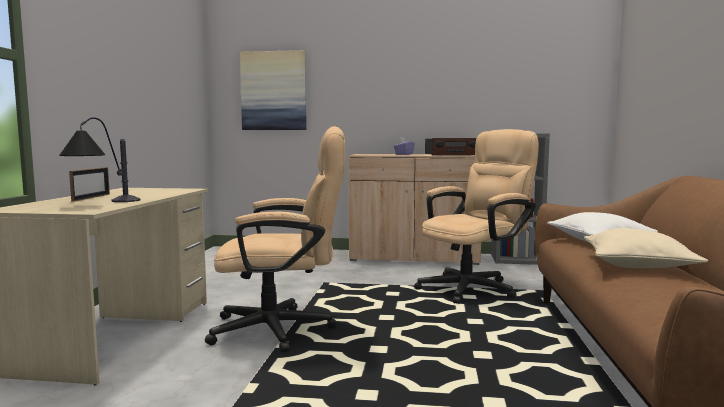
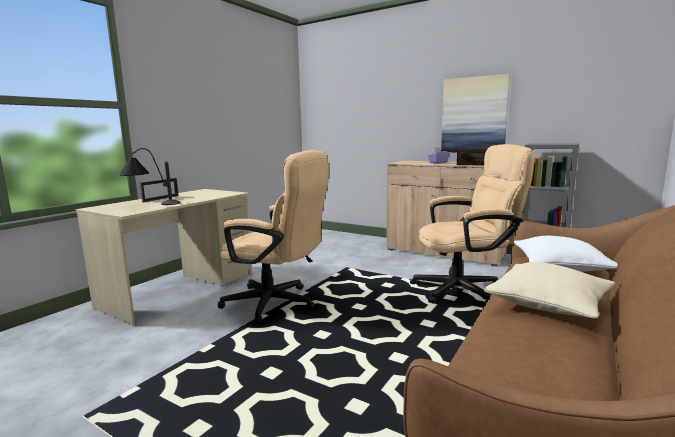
camera: 25 degrees right, 5 degrees up
picture [240,50,307,130] -> picture moved to [441,74,510,152]

